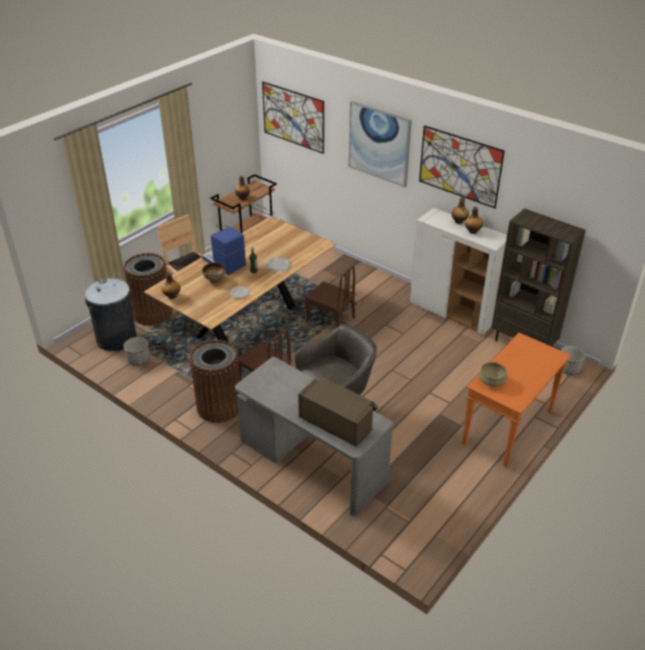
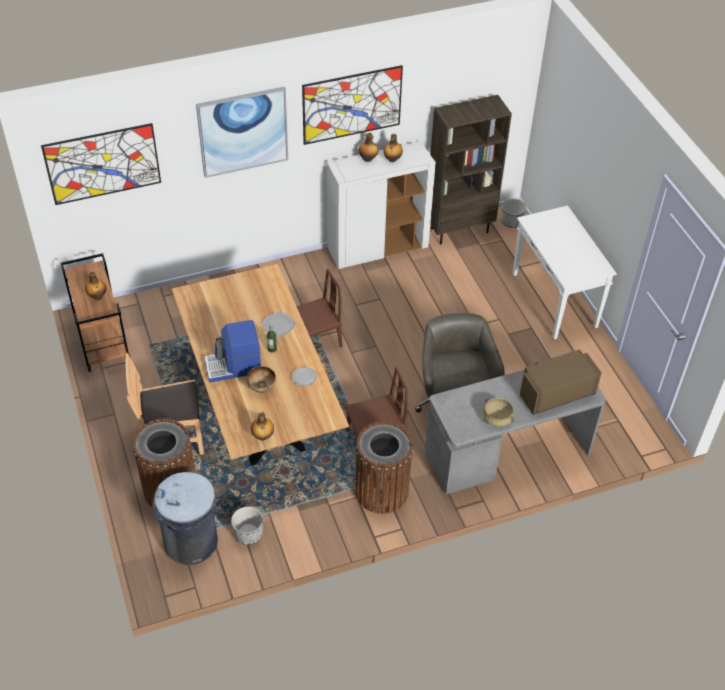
camera: 60 degrees left, 10 degrees up
orange console table [462,333,571,467] -> white console table [513,206,617,339]
beige cooking pot [479,362,507,387] -> beige cooking pot moved to [483,398,514,427]

